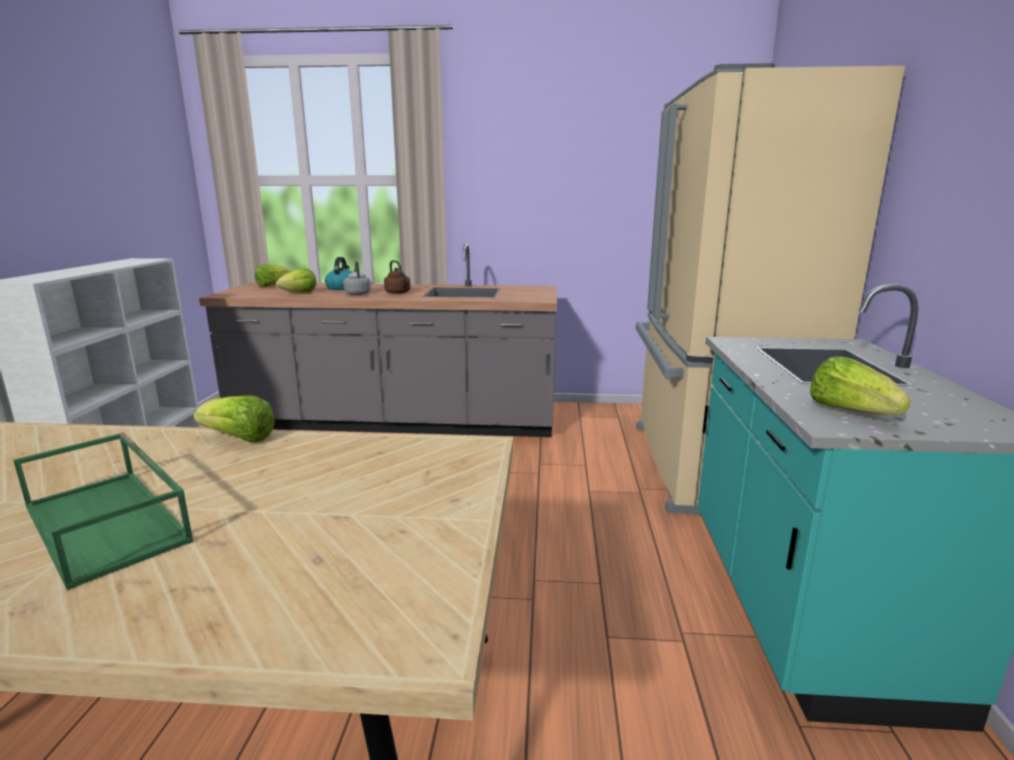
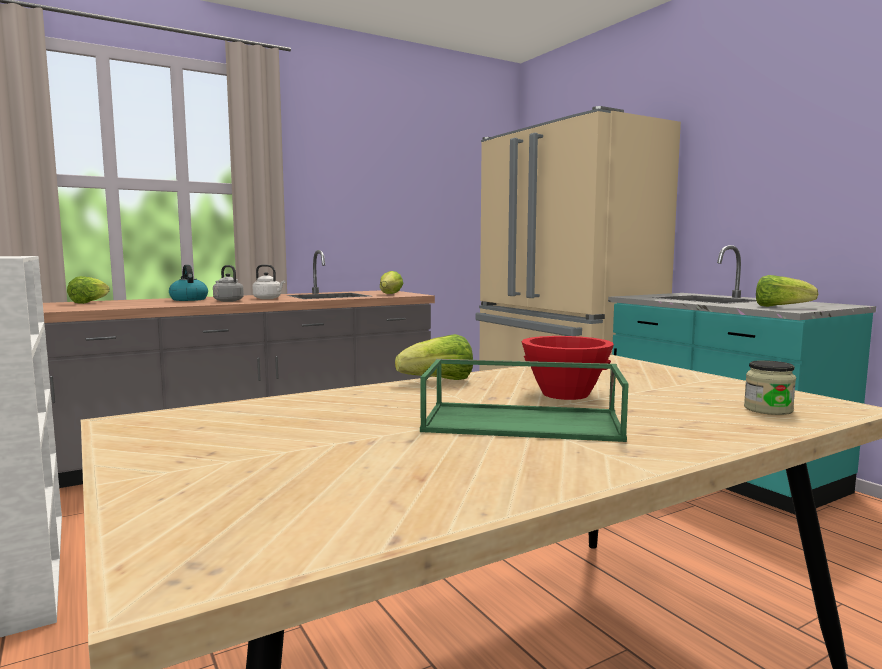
camera: 35 degrees left, 10 degrees down
lettuce [276,268,317,293] -> lettuce moved to [380,271,403,294]
brown kettle [384,260,411,294] -> white kettle [253,264,285,299]
none -> red bowl [522,336,614,400]
none -> jar [744,360,796,415]

